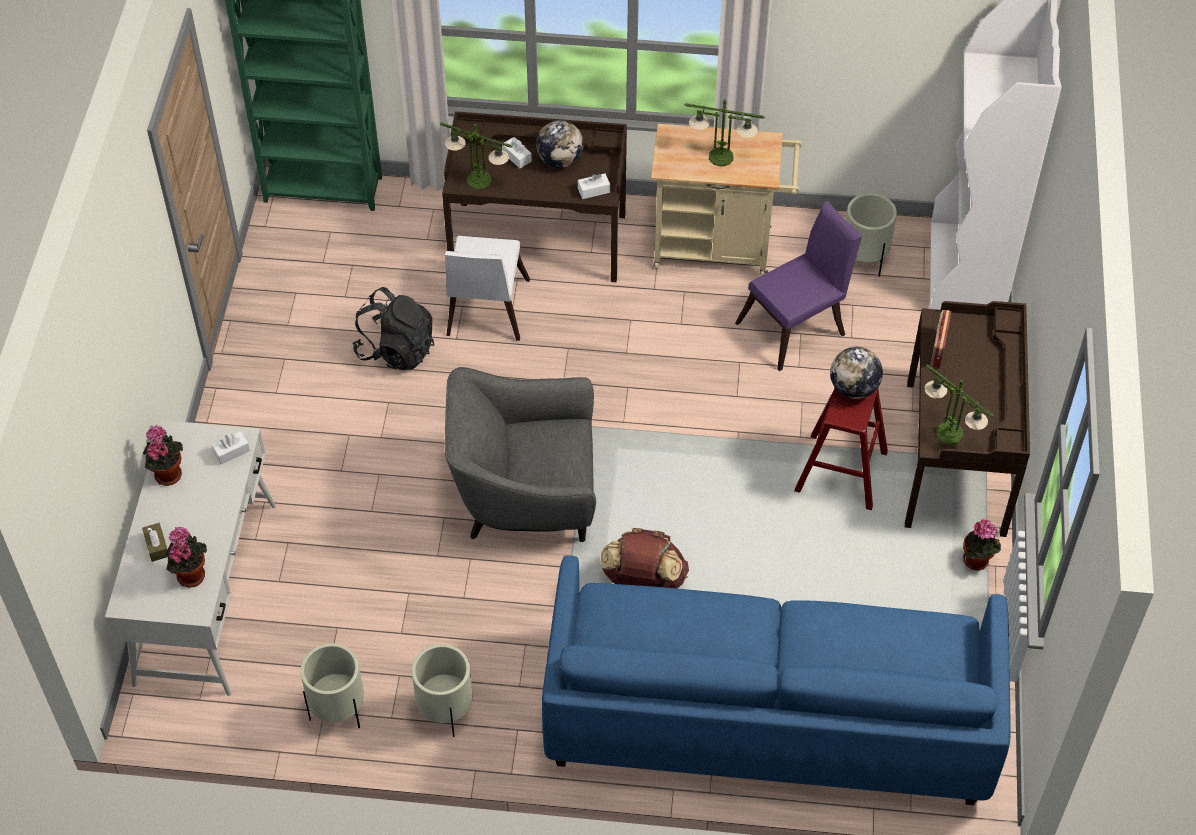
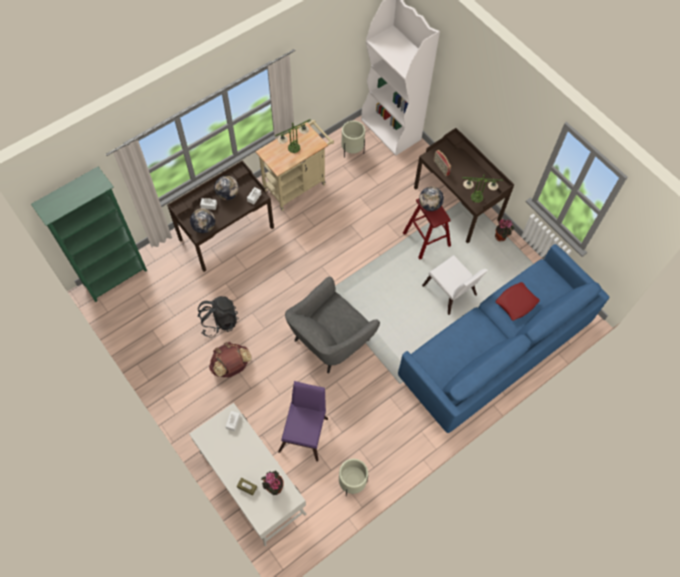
camera: 45 degrees left, 10 degrees up
potted plant [143,426,183,486] -> none
beige planter [412,644,473,737] -> none
table lamp [440,122,513,190] -> globe [190,208,215,233]
white chair [445,236,530,341] -> white chair moved to [422,255,488,315]
brown backpack [600,528,689,588] -> brown backpack moved to [209,342,252,377]
purple chair [735,201,862,371] -> purple chair moved to [278,381,328,461]
none -> red pillow [495,282,540,321]

